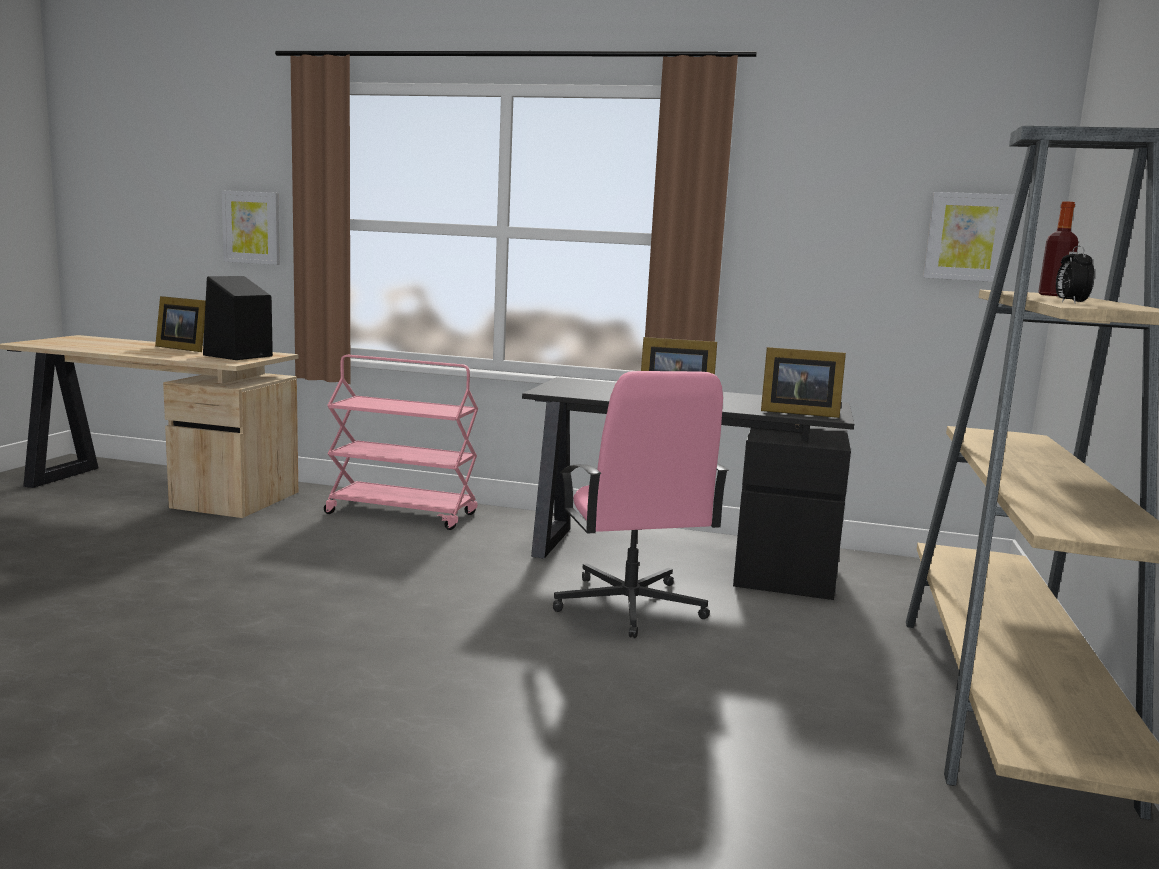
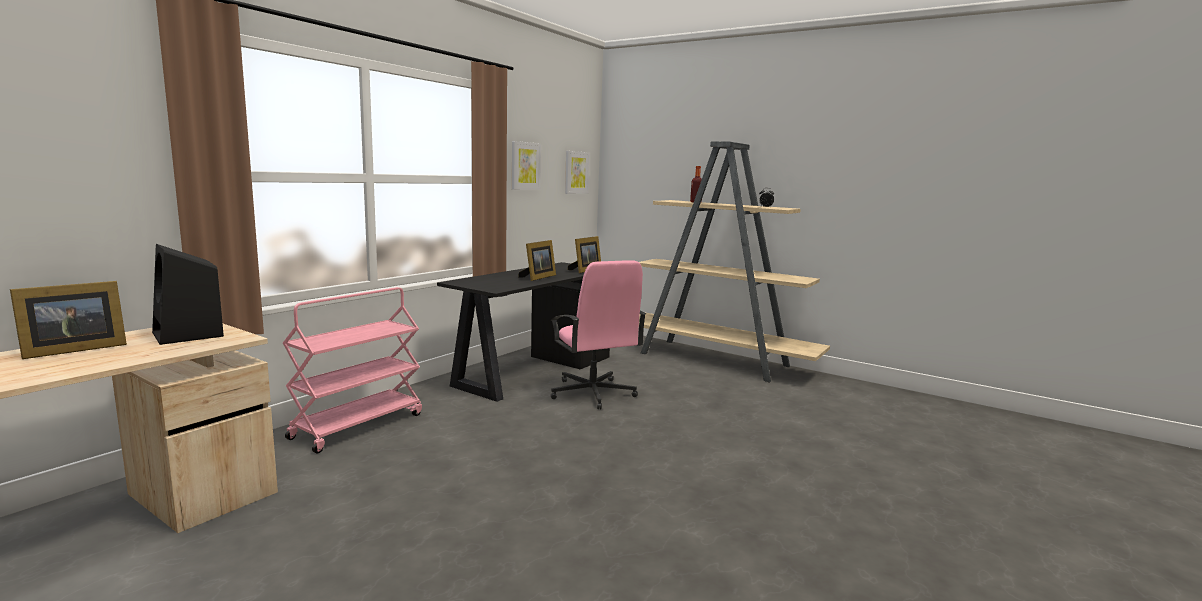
camera: 70 degrees left, 0 degrees up
picture [222,191,280,265] -> picture moved to [512,141,541,190]
pink office chair [553,371,729,638] -> pink office chair turned 60 degrees clockwise [550,260,647,410]

